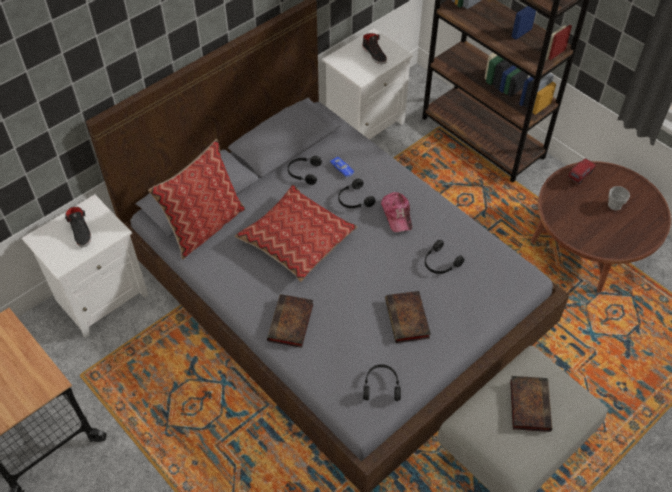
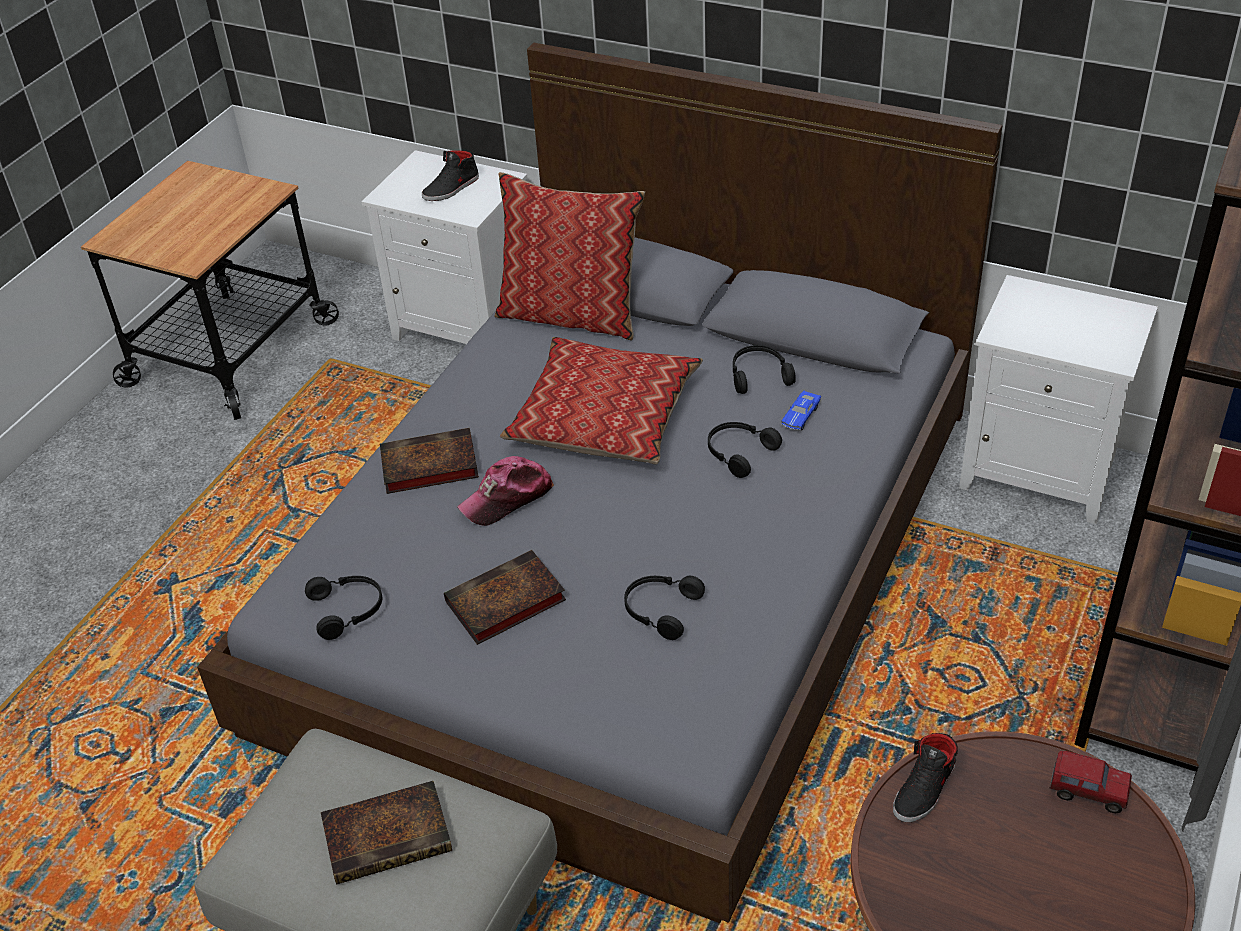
camera: 70 degrees right, 10 degrees down
black shoe [362,33,387,64] -> black shoe moved to [893,733,958,822]
cap [381,192,412,232] -> cap moved to [457,456,554,526]
cup [608,186,630,210] -> none

